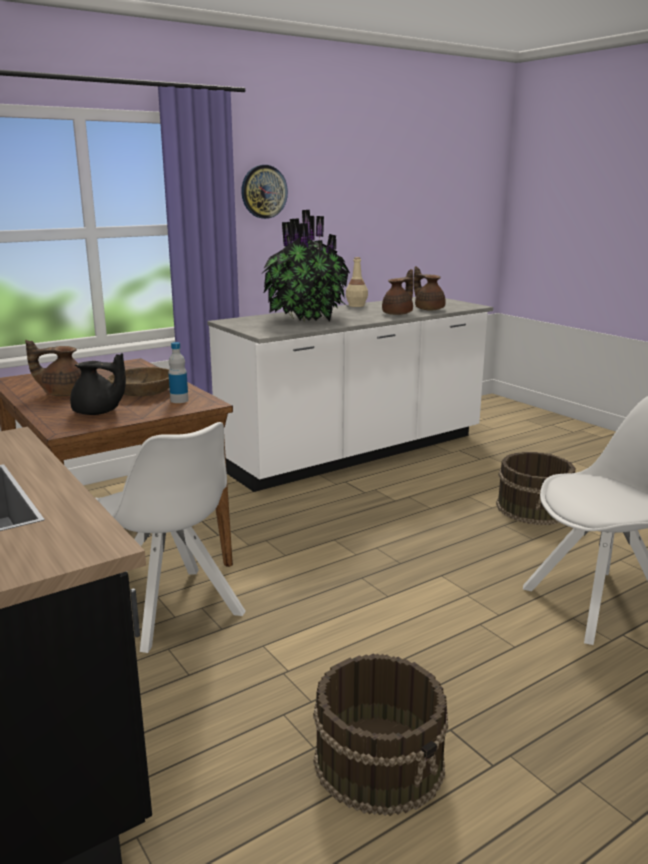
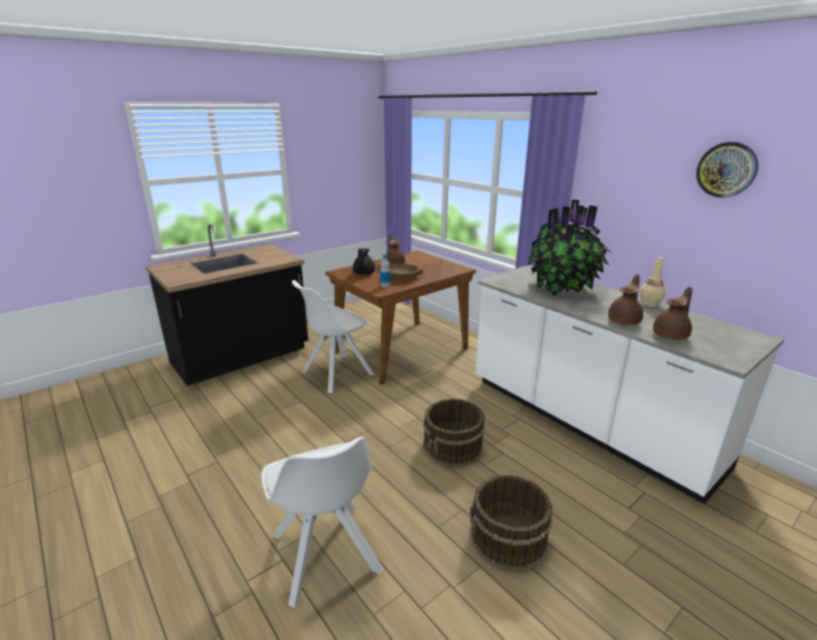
camera: 85 degrees right, 5 degrees up
wall clock [241,165,288,219] -> wall clock moved to [696,142,758,198]
brown bucket [313,653,448,816] -> brown bucket moved to [423,399,485,468]
brown teapot [382,269,413,315] -> brown teapot turned 90 degrees counterclockwise [608,274,643,325]

